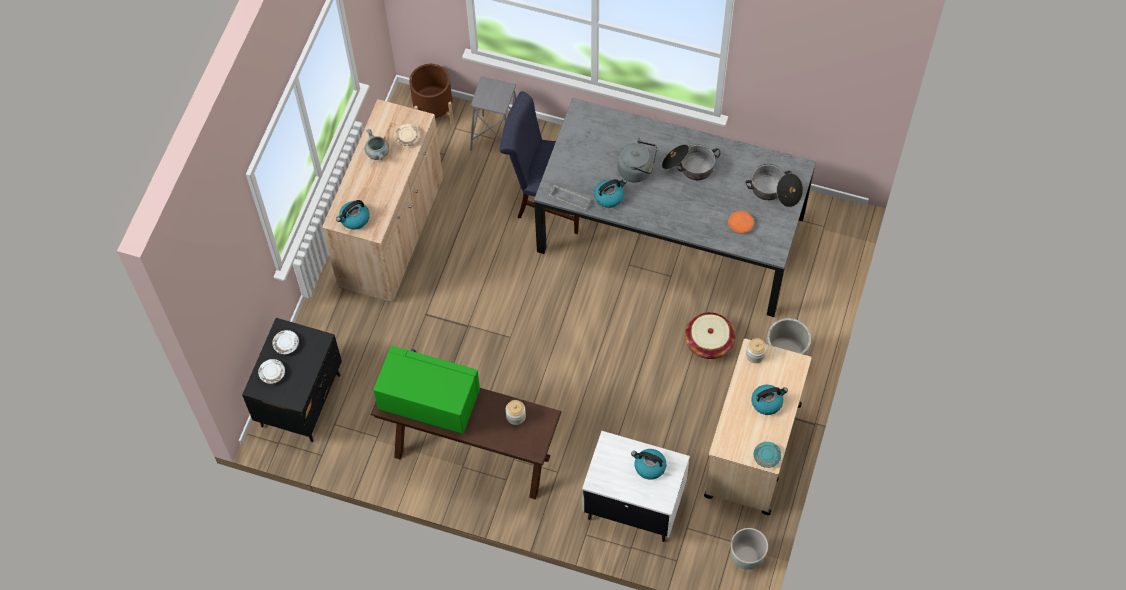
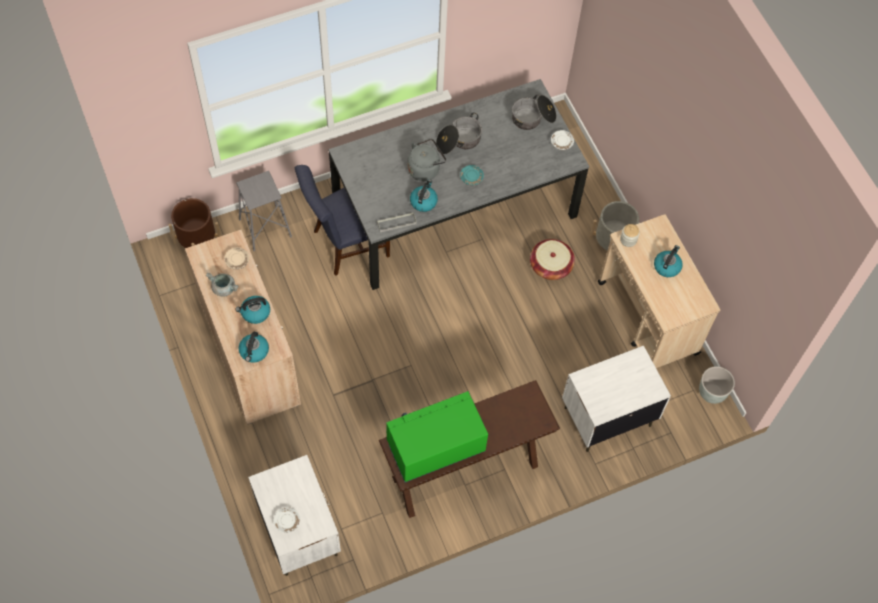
camera: 45 degrees left, 0 degrees up
black nightstand [242,318,342,442] -> white nightstand [248,455,341,576]
white plate [272,330,299,354] -> white plate moved to [551,130,574,150]
jar [506,400,526,425] -> none
kettle [631,449,666,480] -> kettle moved to [236,296,270,324]
orange plate [728,211,754,233] -> none
turquoise plate [754,442,781,468] -> turquoise plate moved to [460,165,484,186]

